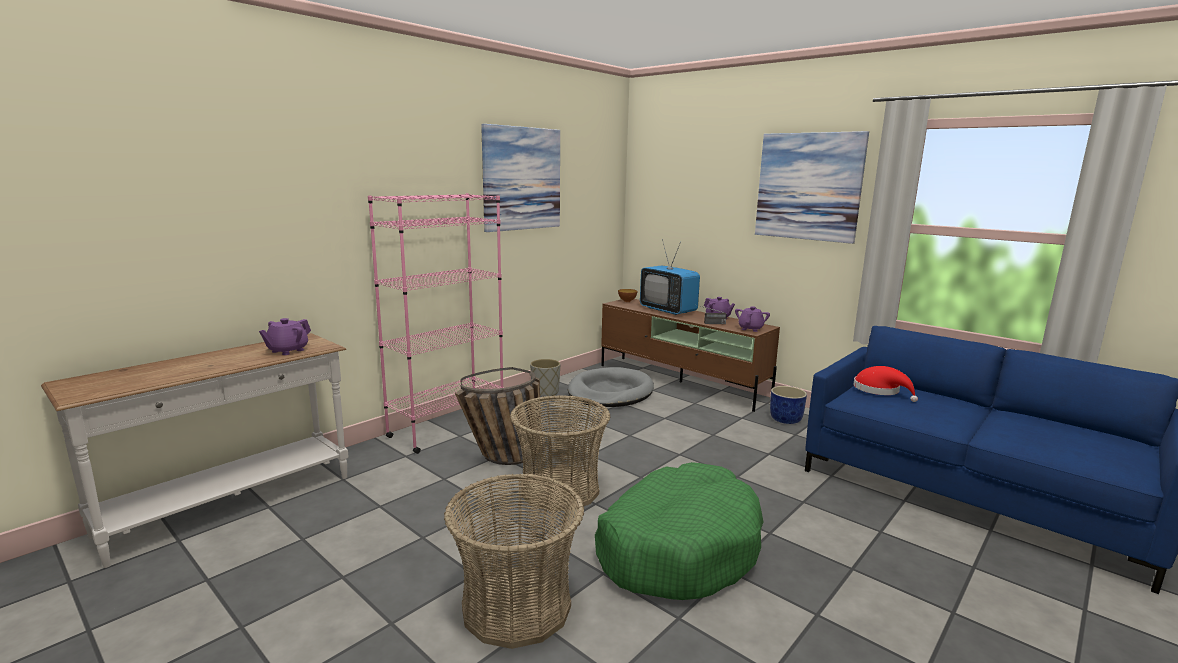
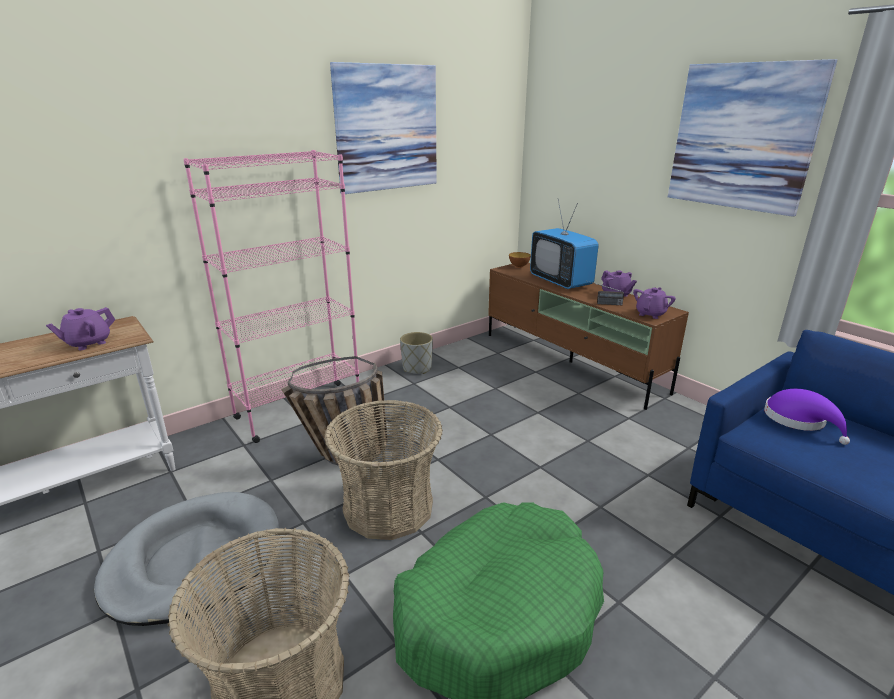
camera: 10 degrees right, 10 degrees up
grey dog bed [568,367,654,407] -> grey dog bed moved to [94,492,279,626]
blue planter [770,386,807,424] -> none
red hat [853,366,918,402] -> purple hat [764,389,850,445]

